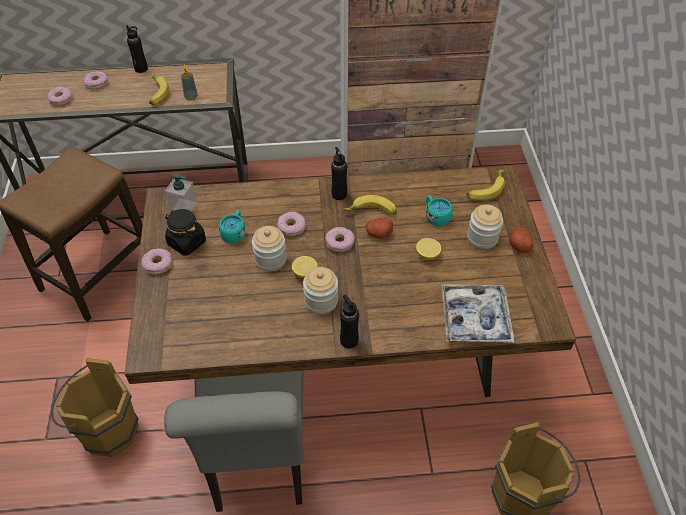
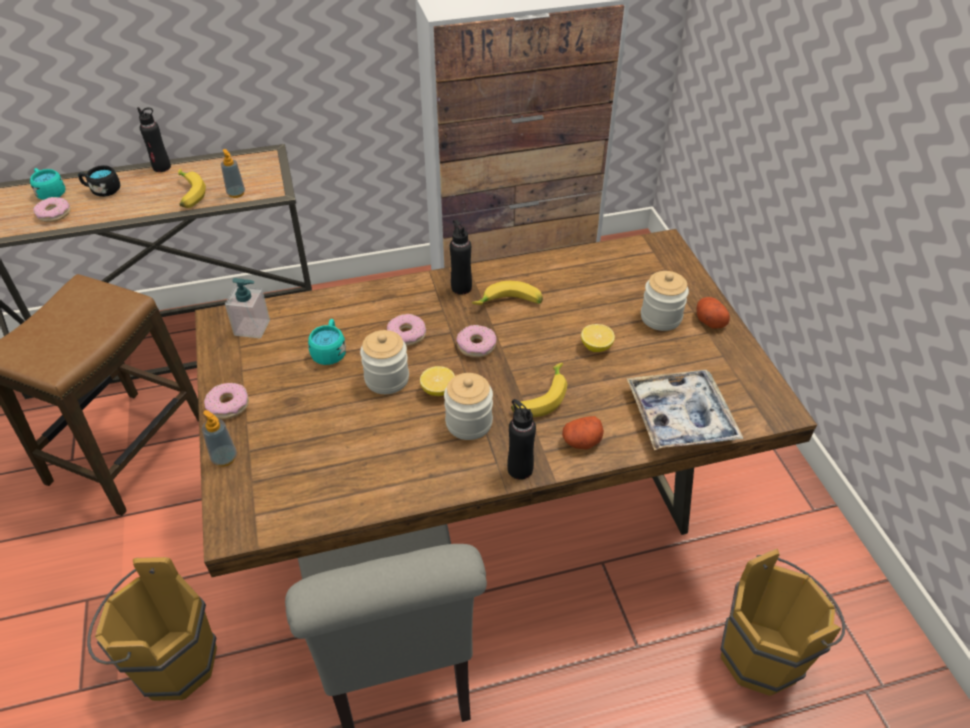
camera: 10 degrees left, 5 degrees down
donut [83,71,108,89] -> black mug [78,165,120,197]
black jar [165,209,206,256] -> none
potato [366,218,393,239] -> potato moved to [562,416,604,450]
turquoise mug [426,195,453,226] -> turquoise mug moved to [30,168,65,200]
banana [467,170,505,201] -> banana moved to [511,363,567,417]
none -> soap dispenser [202,410,237,466]

